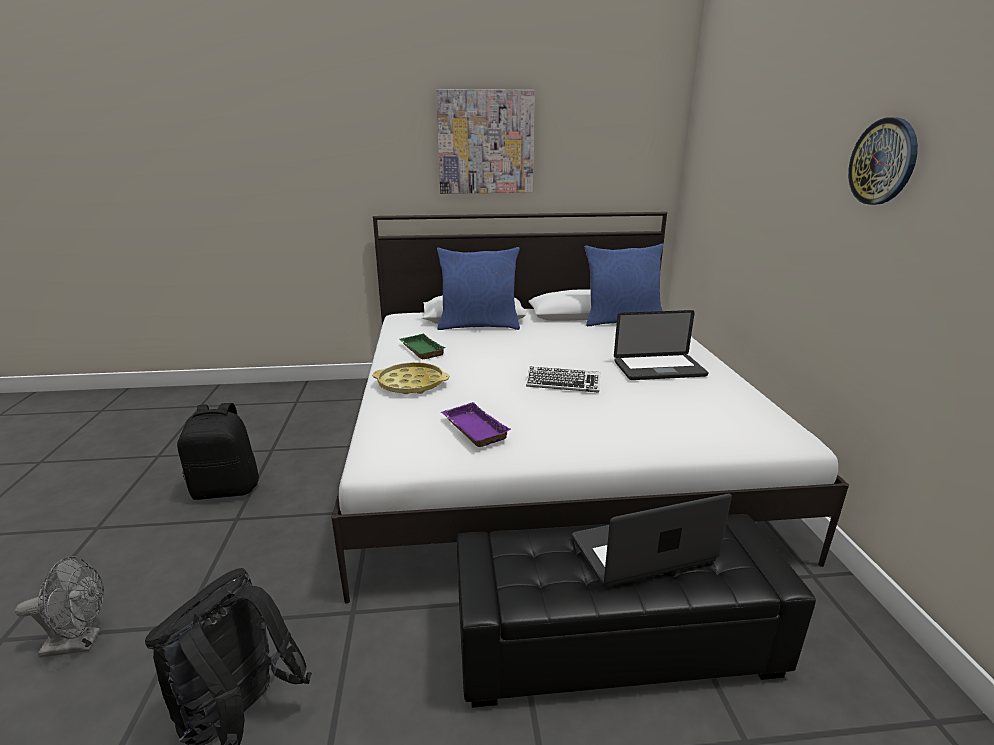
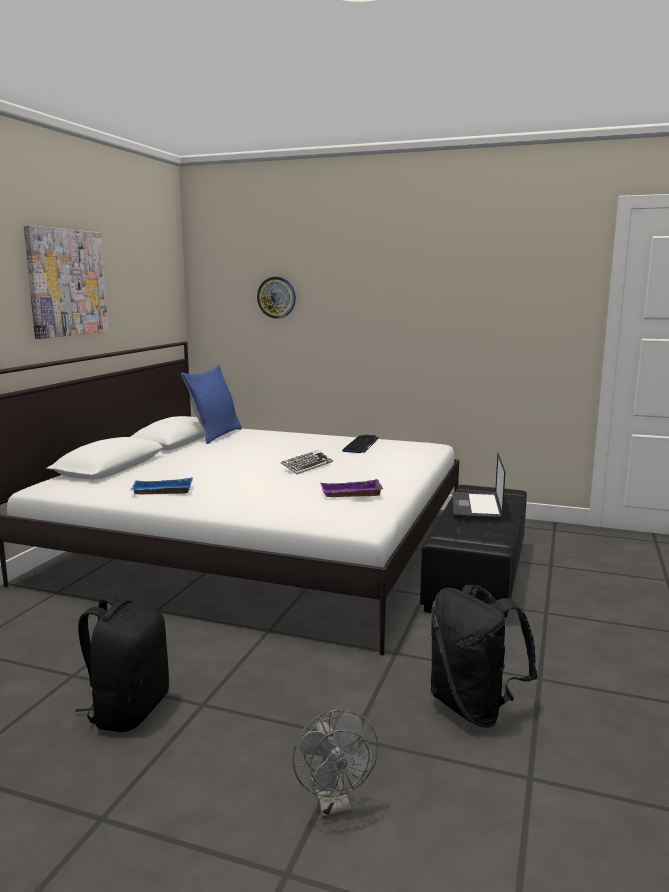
camera: 65 degrees left, 10 degrees down
grey fan [15,556,104,658] -> grey fan turned 150 degrees clockwise [292,710,378,818]
yellow tray [372,362,450,394] -> none
green tray [399,334,446,359] -> blue tray [130,477,193,494]
blue pillow [437,247,520,330] -> none
laptop [614,310,709,380] -> none
wall clock [848,117,918,205] -> wall clock moved to [257,277,296,319]
none -> keyboard [342,435,379,453]

